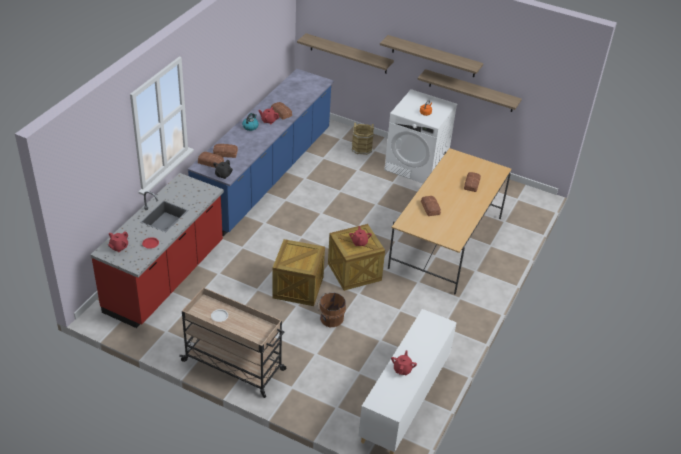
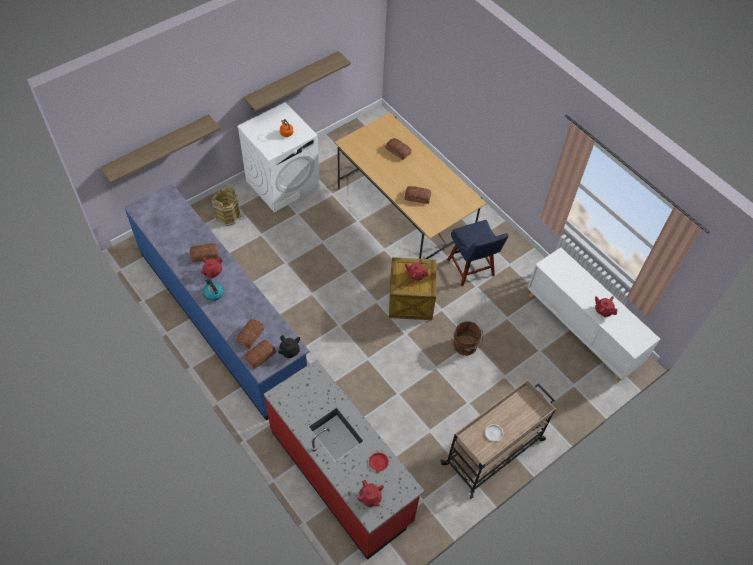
camera: 65 degrees left, 15 degrees up
crate [272,239,325,306] -> none
shelf [380,35,483,77] -> none
none -> blue chair [447,220,509,286]

